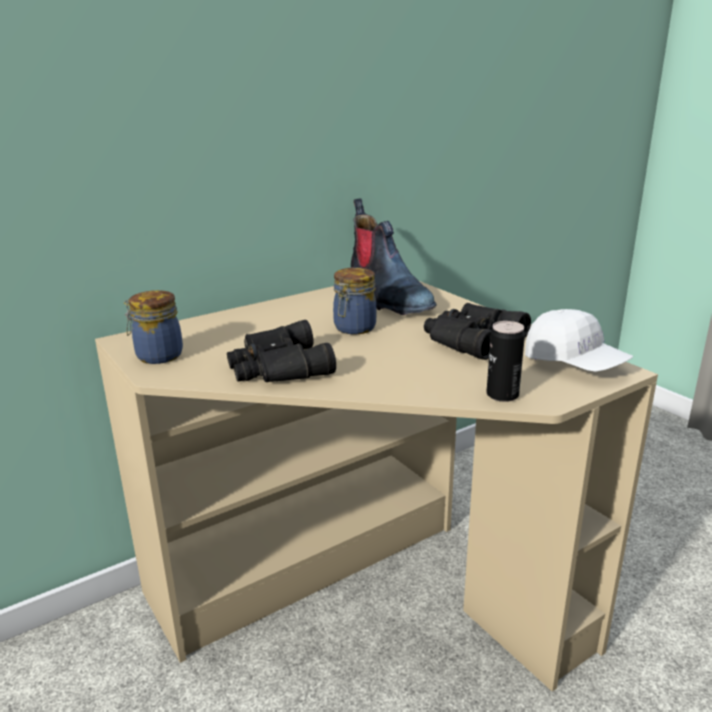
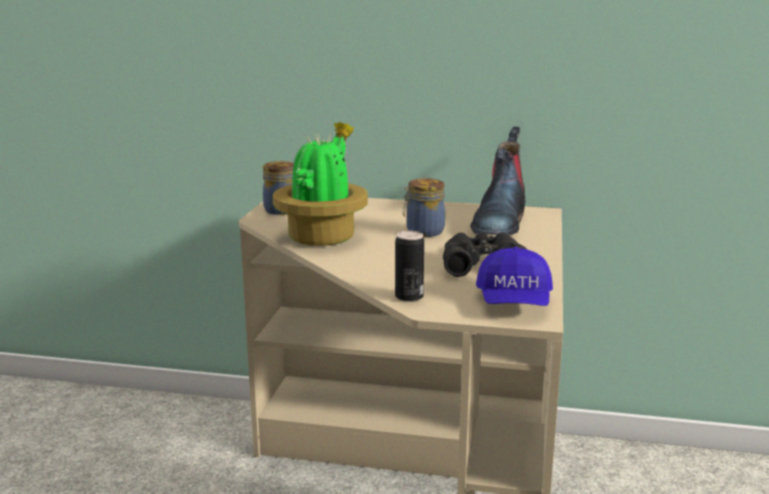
camera: 45 degrees right, 5 degrees down
black binoculars [227,320,336,382] -> potted plant [273,122,368,246]
white cap [525,309,633,372] -> blue cap [476,247,553,306]

